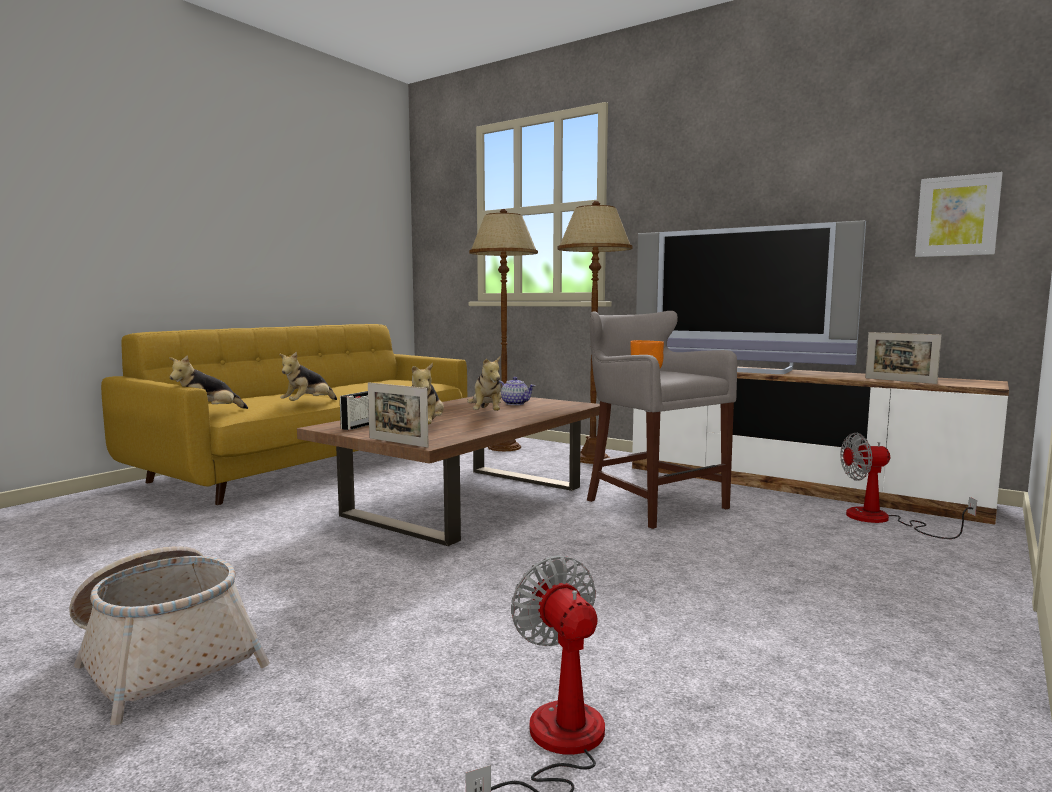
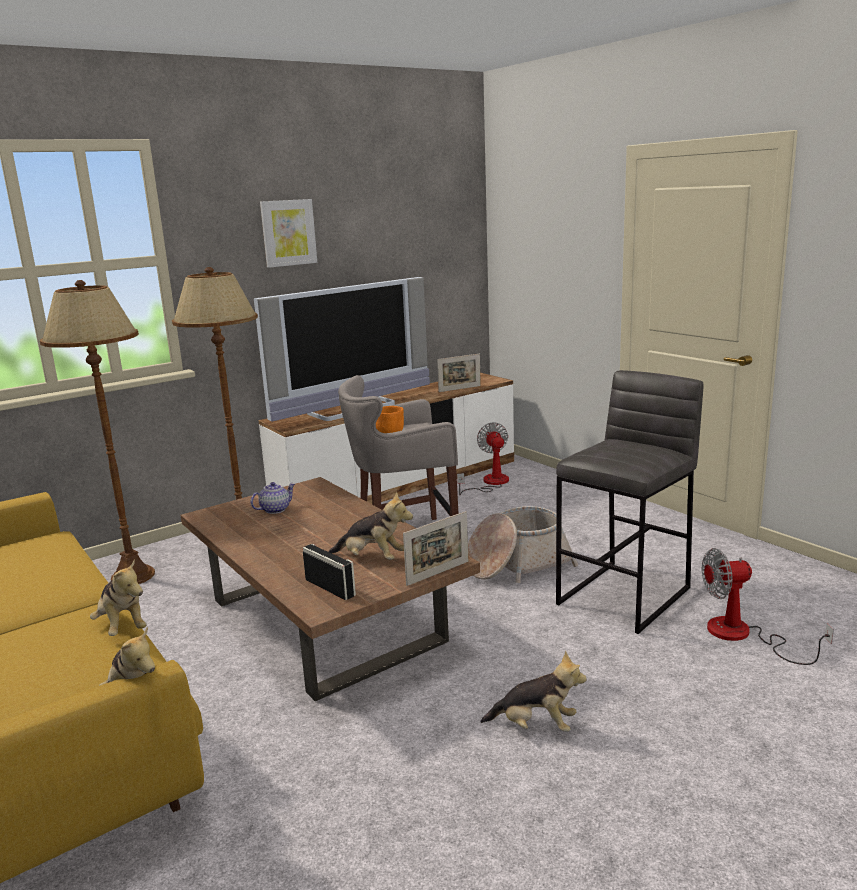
camera: 70 degrees left, 10 degrees up
basket [69,546,270,725] -> basket moved to [468,506,578,583]
plush toy [467,356,502,411] -> plush toy moved to [480,651,587,732]
fan [840,432,977,539] -> fan turned 150 degrees clockwise [457,422,509,495]
picture [915,172,1003,257] -> picture moved to [260,199,317,268]
none -> grey stool [556,370,703,634]

